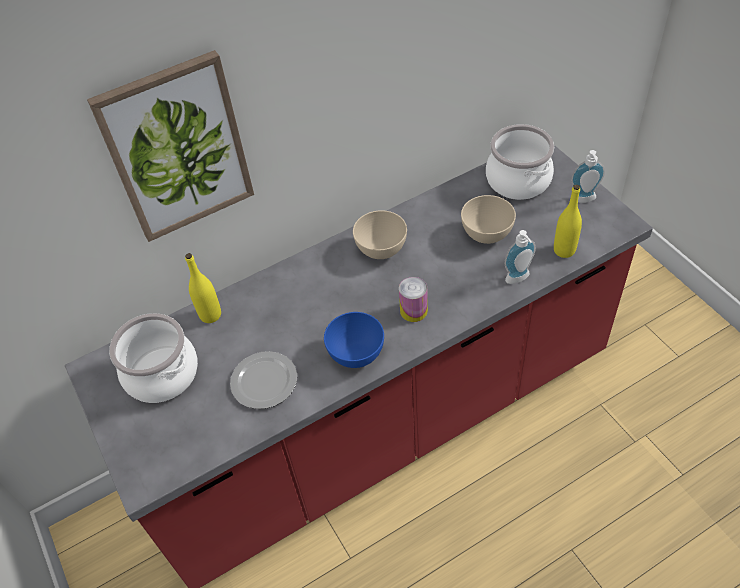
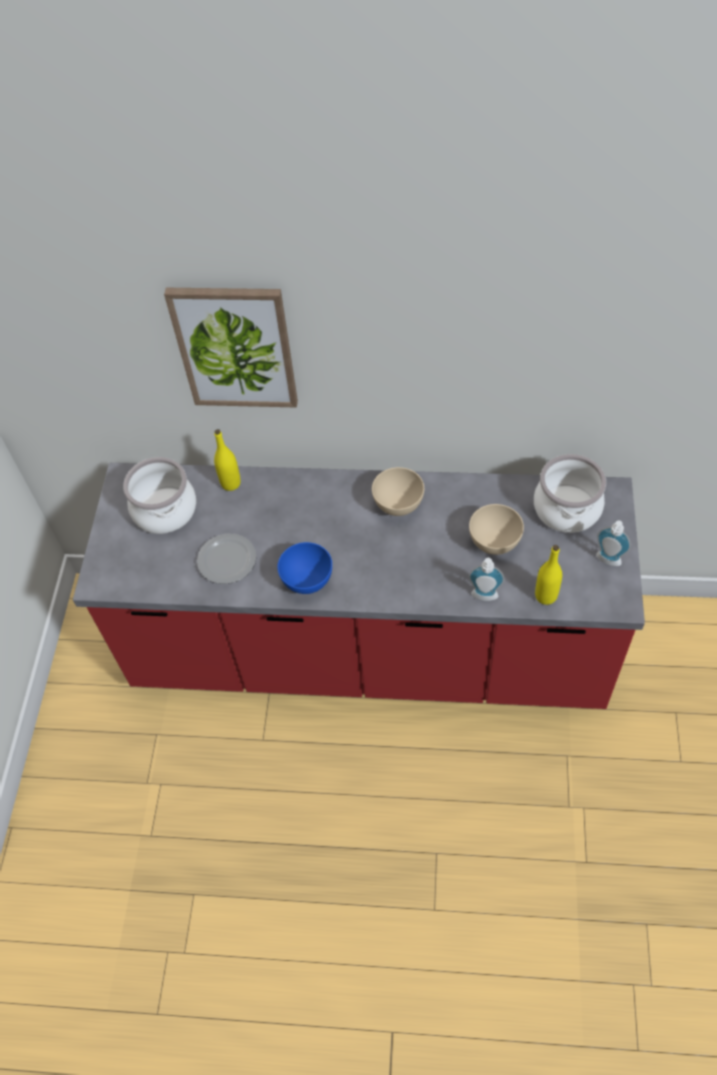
camera: 35 degrees right, 5 degrees up
can [399,277,428,322] -> none

